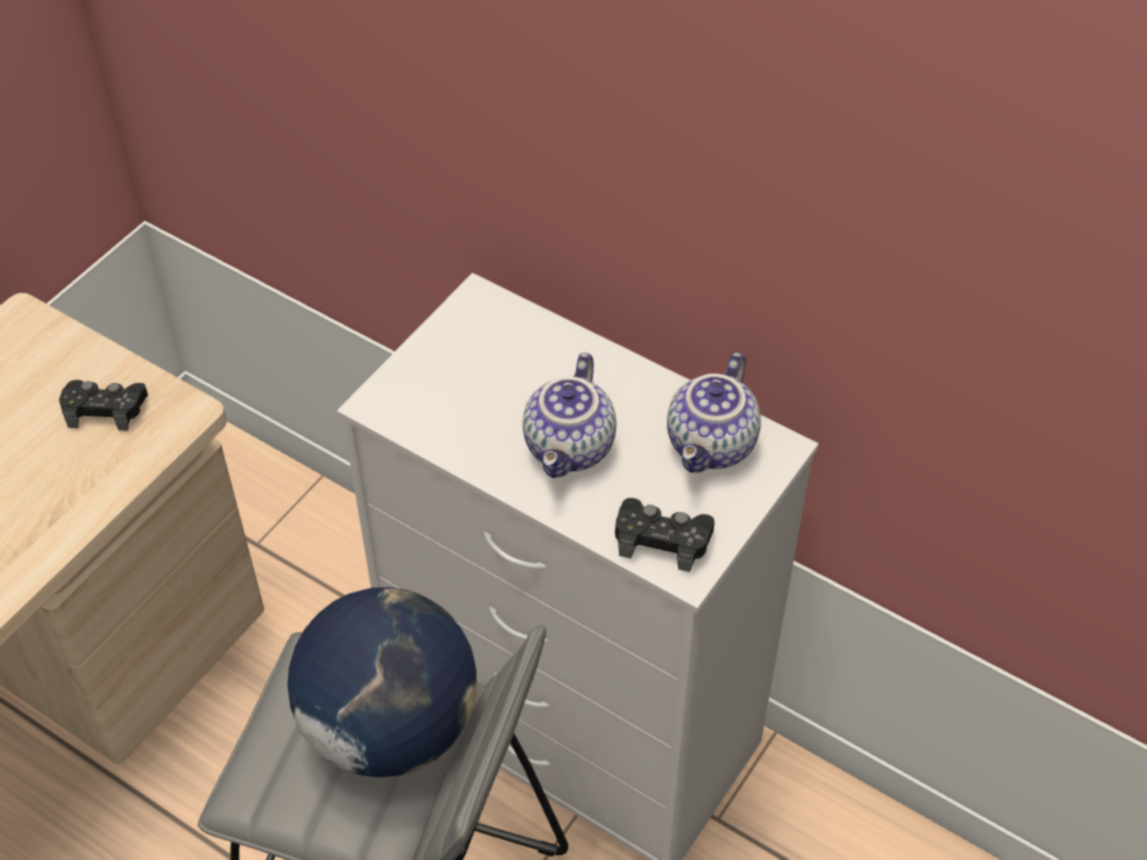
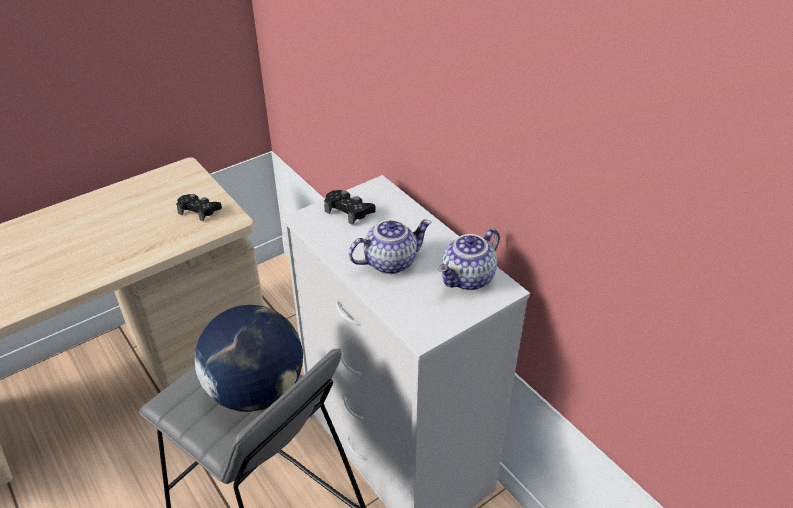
camera: 20 degrees right, 10 degrees down
teapot [523,353,616,478] -> teapot turned 150 degrees counterclockwise [349,219,432,274]
black game controller [615,498,715,572] -> black game controller moved to [324,190,376,225]

